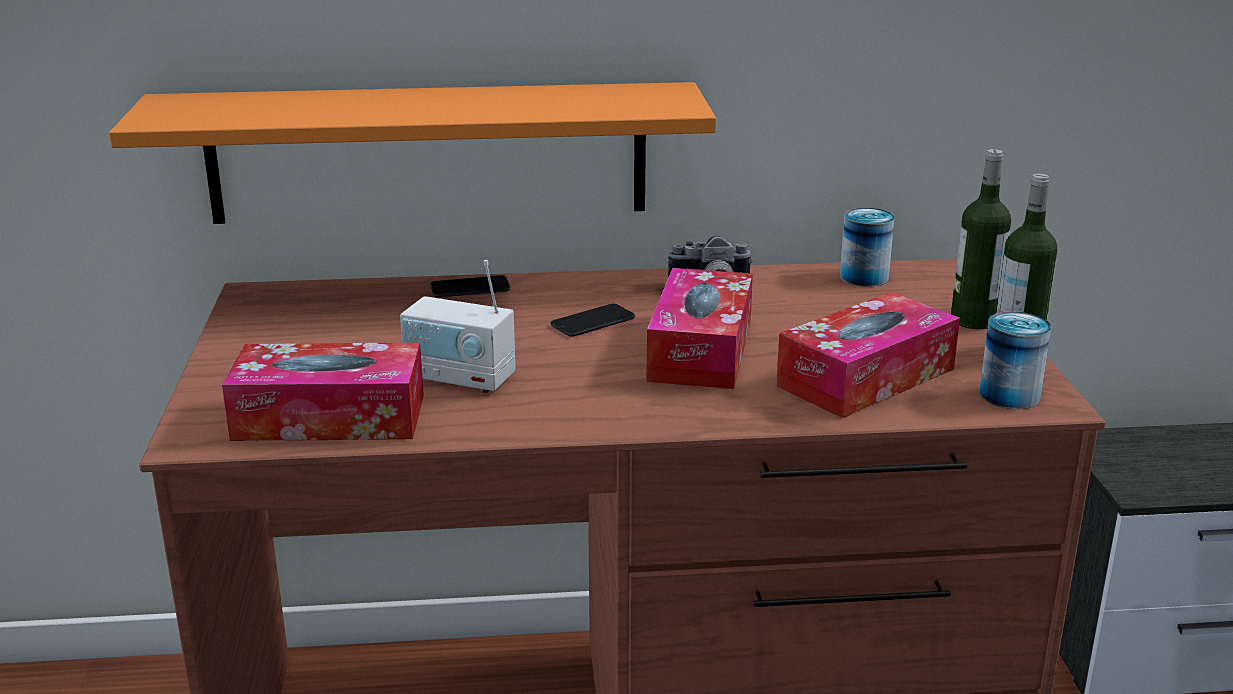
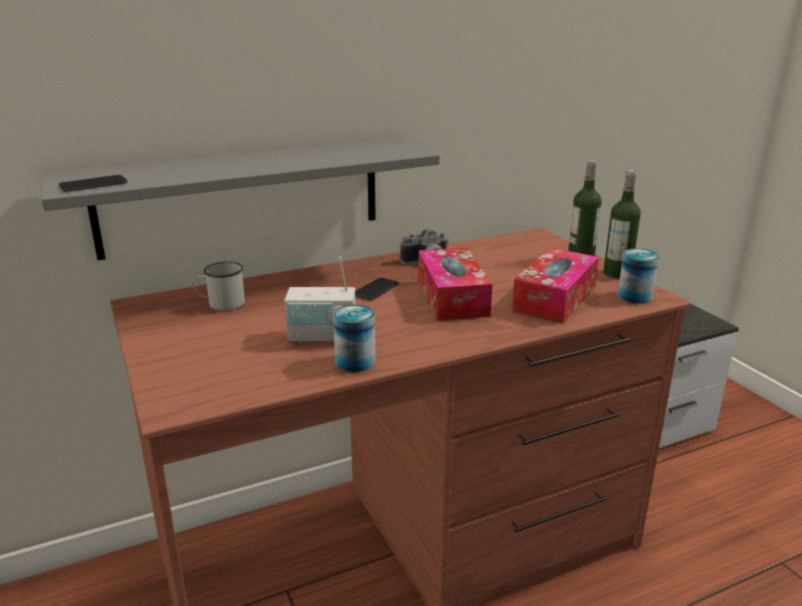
camera: 20 degrees left, 0 degrees up
orange shelf [109,82,716,224] -> grey shelf [40,138,440,260]
tissue box [222,342,424,441] -> none
phone [430,275,510,298] -> phone moved to [58,175,128,192]
can [840,208,895,286] -> can moved to [333,305,376,372]
none -> white mug [192,262,245,311]

